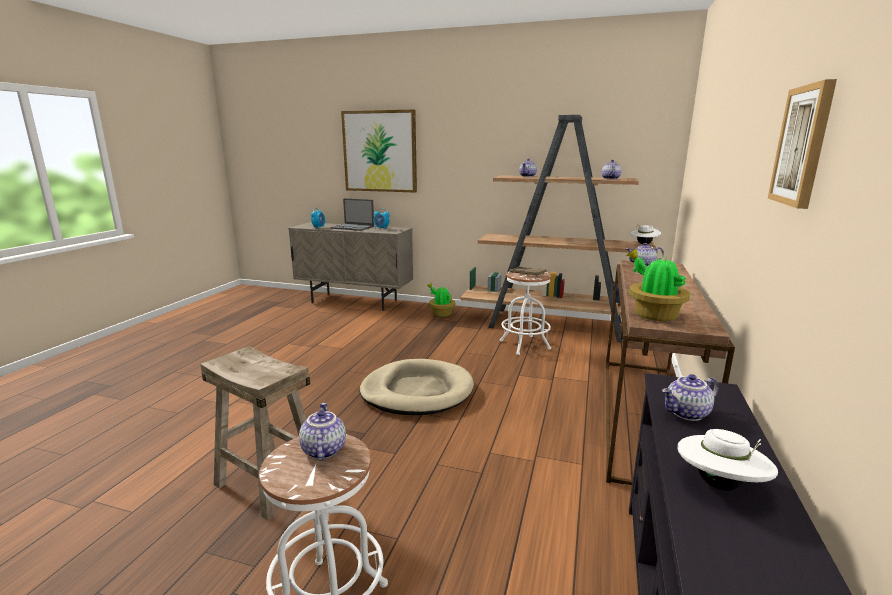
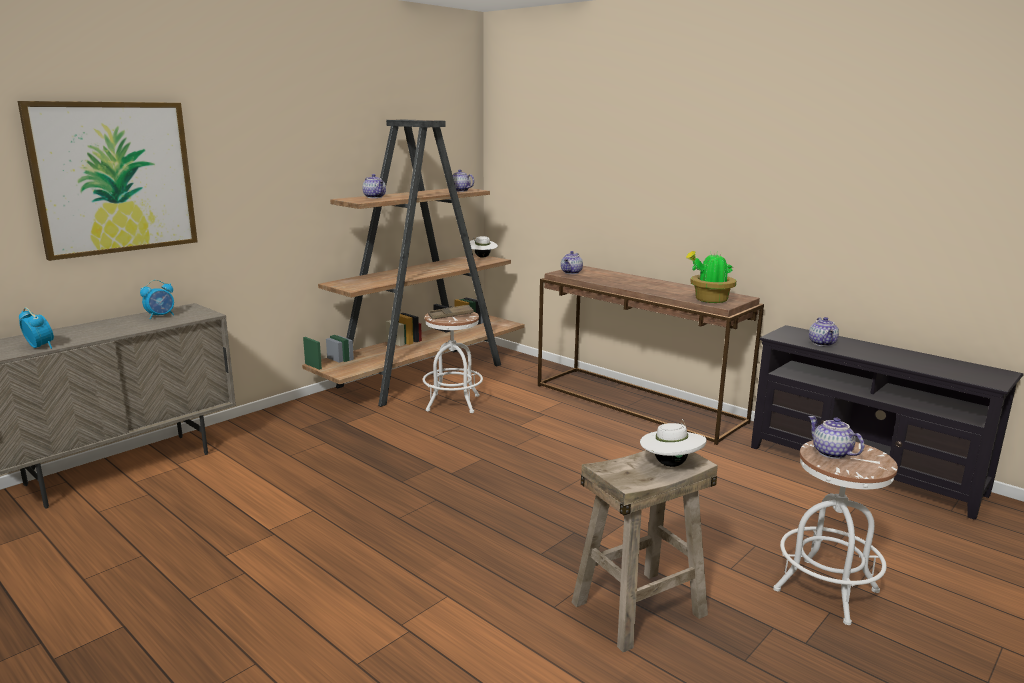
camera: 65 degrees left, 0 degrees up
teapot [299,403,346,461] -> teapot turned 45 degrees clockwise [808,416,864,459]
laptop [331,198,374,231] -> none
beige dog bed [360,359,474,415] -> none
potted plant [427,283,455,317] -> none
white hat [677,429,778,490] -> white hat moved to [640,419,707,467]
picture [768,79,837,209] -> none

